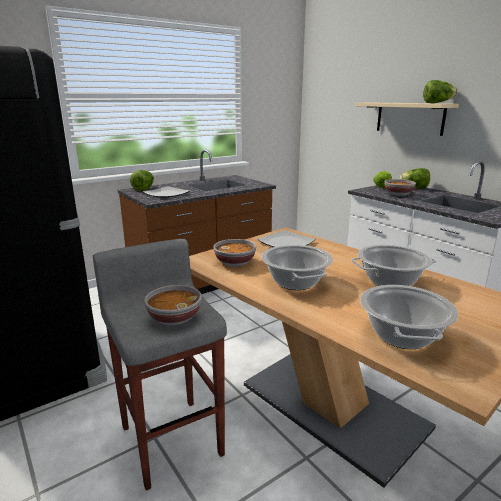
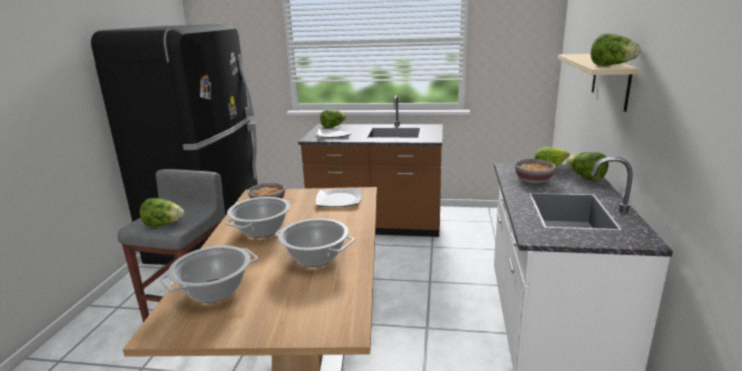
camera: 45 degrees right, 0 degrees up
bowl [144,285,202,325] -> lettuce [140,198,184,227]

